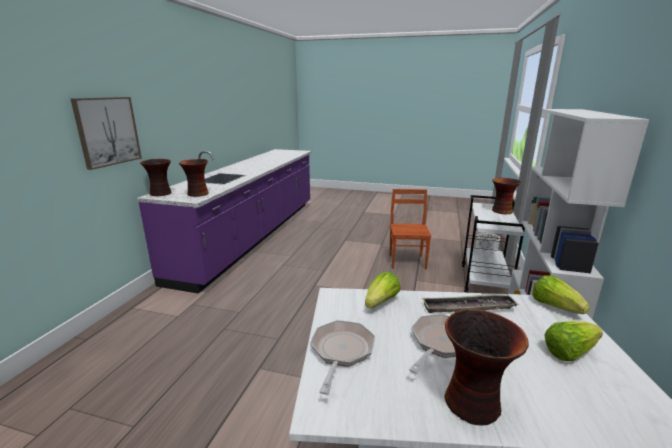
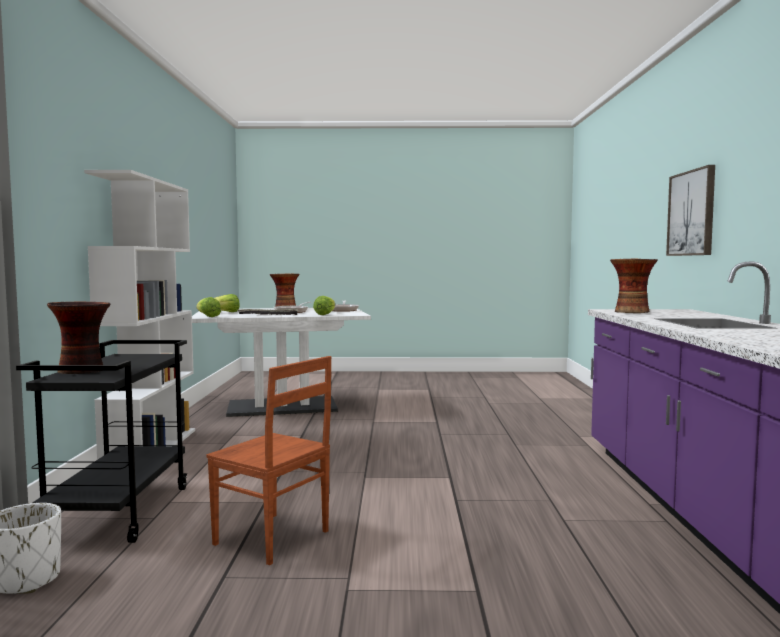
camera: 165 degrees right, 15 degrees down
vase [140,159,172,196] -> none
brown chair [389,189,431,269] -> brown chair turned 45 degrees counterclockwise [206,356,331,565]
white cart [462,195,525,293] -> black cart [16,340,188,543]

